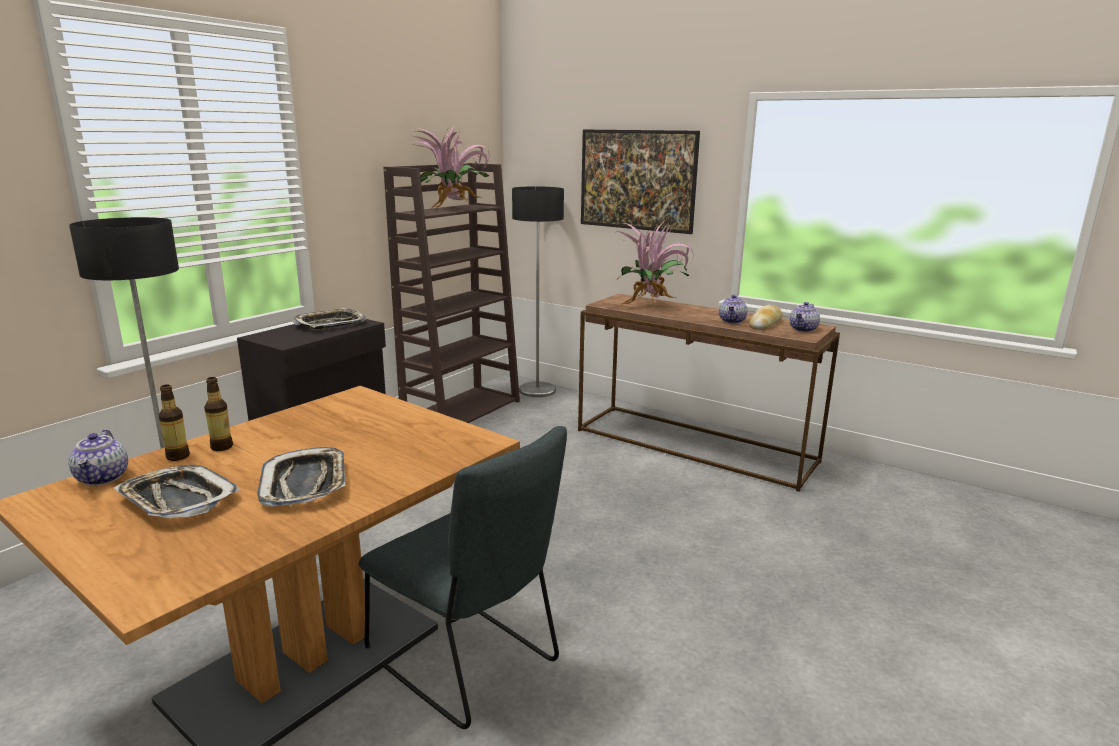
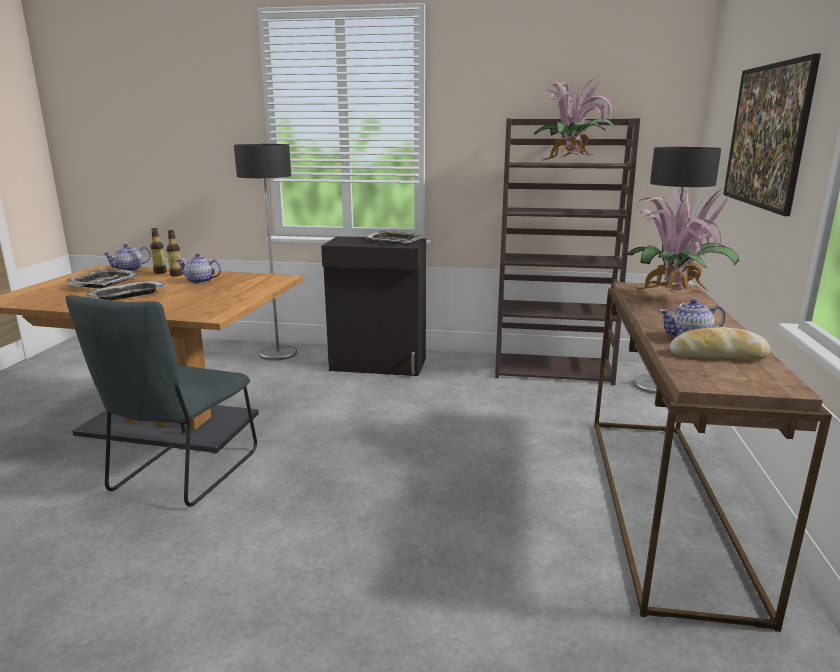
camera: 65 degrees right, 0 degrees up
teapot [790,302,820,332] -> teapot moved to [176,253,222,284]

